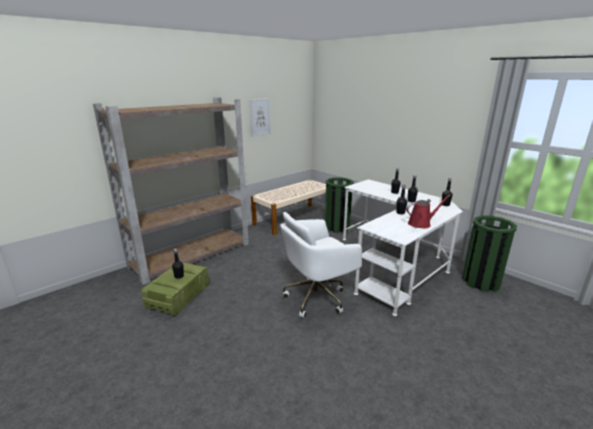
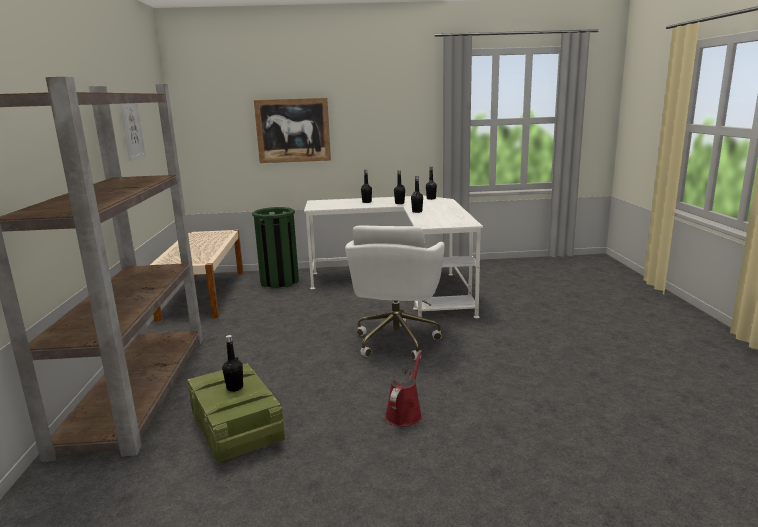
camera: 50 degrees left, 5 degrees down
red watering can [406,195,450,228] -> red watering can moved to [385,350,422,427]
green trash can [462,215,517,292] -> none
none -> picture [254,98,331,163]

